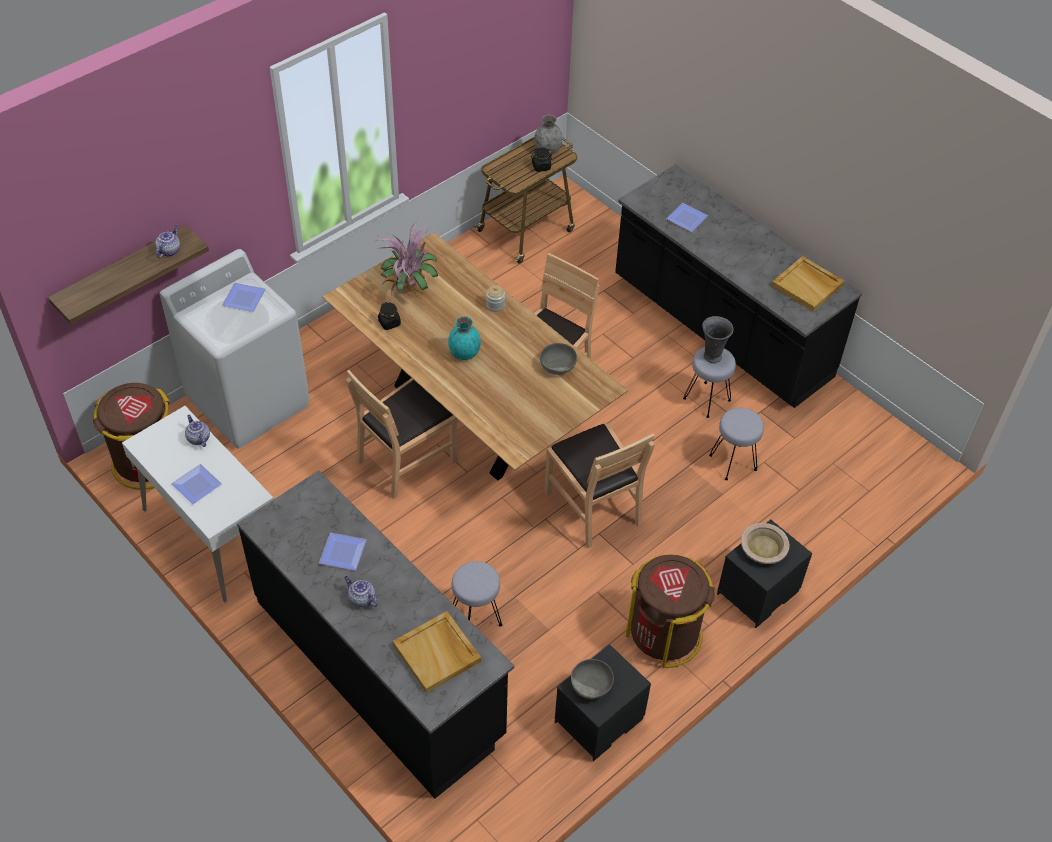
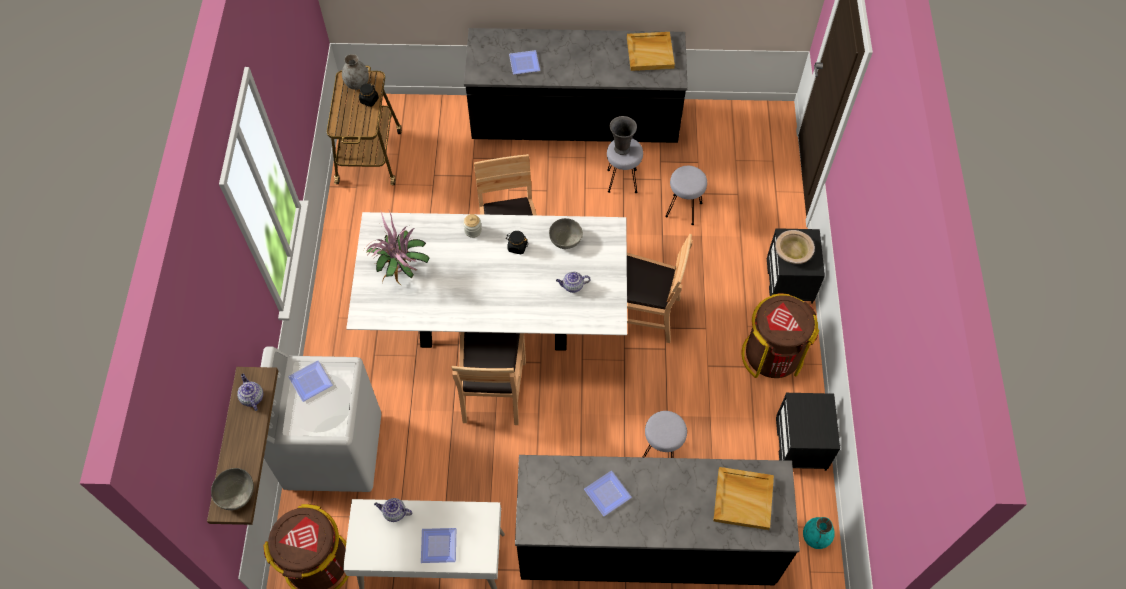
camera: 45 degrees left, 10 degrees up
brown dining table [322,232,628,481] -> white dining table [346,212,627,351]
teapot [344,576,378,607] -> teapot moved to [556,272,590,293]
black jar [378,302,401,330] -> black jar moved to [506,231,528,255]
turquoise vase [448,316,481,360] -> turquoise vase moved to [803,517,835,549]
grey bowl [571,659,614,699] -> grey bowl moved to [211,468,254,510]

